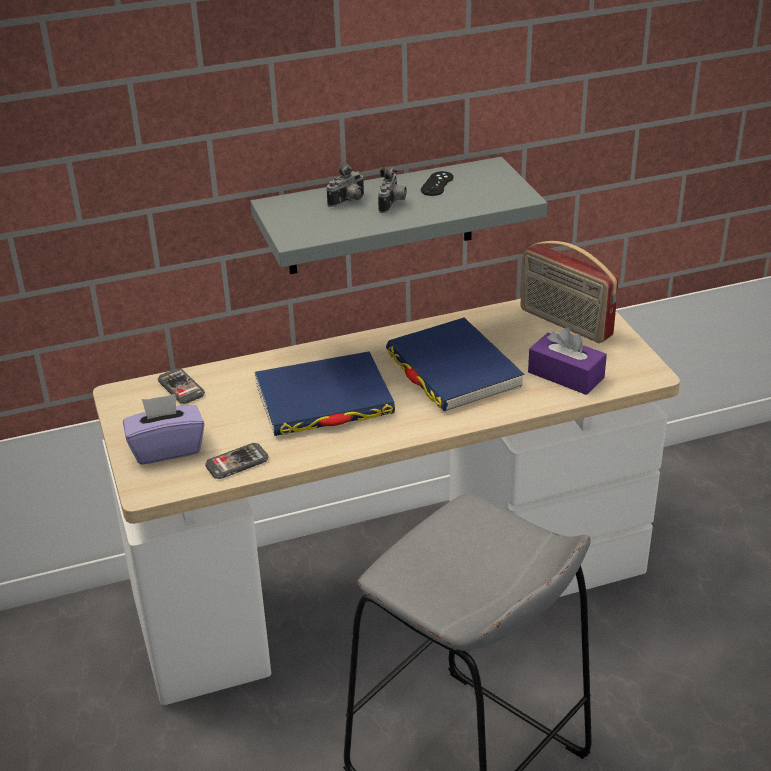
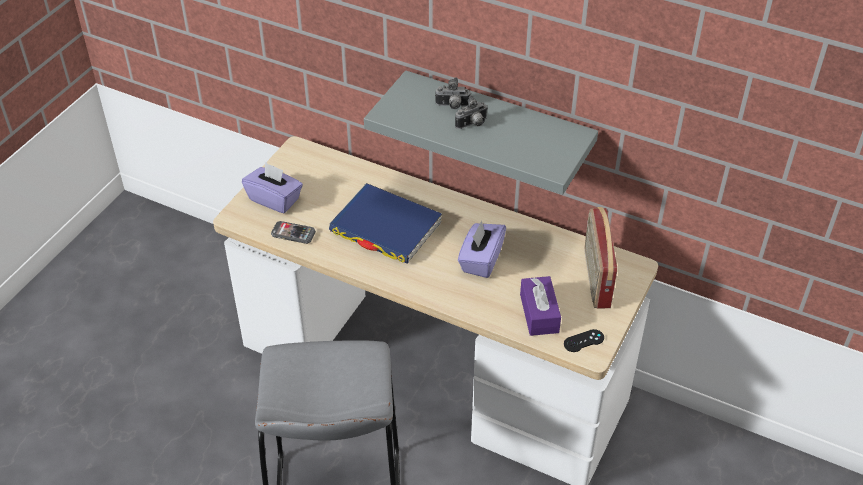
camera: 45 degrees right, 10 degrees up
phone [158,369,205,404] -> none
blue book [386,317,524,411] -> purple tissue box [458,221,506,278]
black game controller [420,171,453,196] -> black game controller moved to [564,329,604,352]

